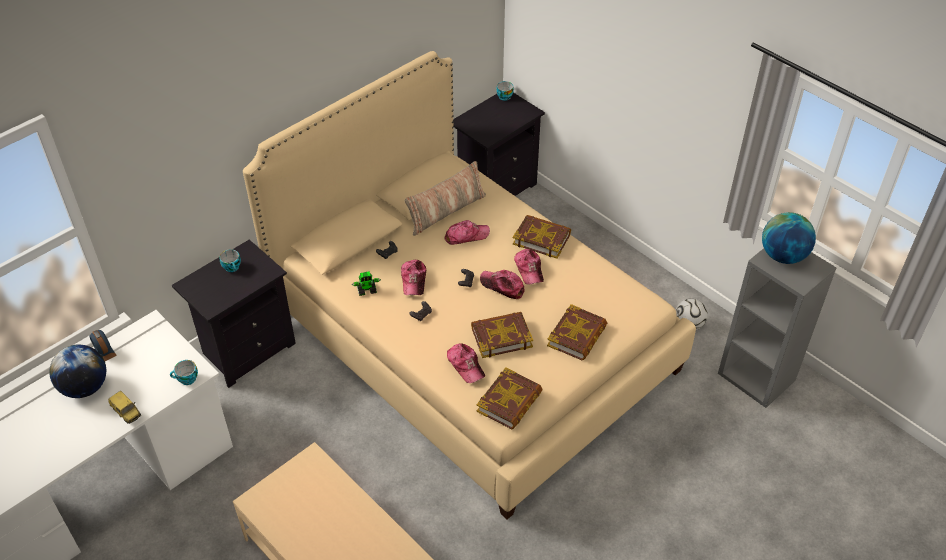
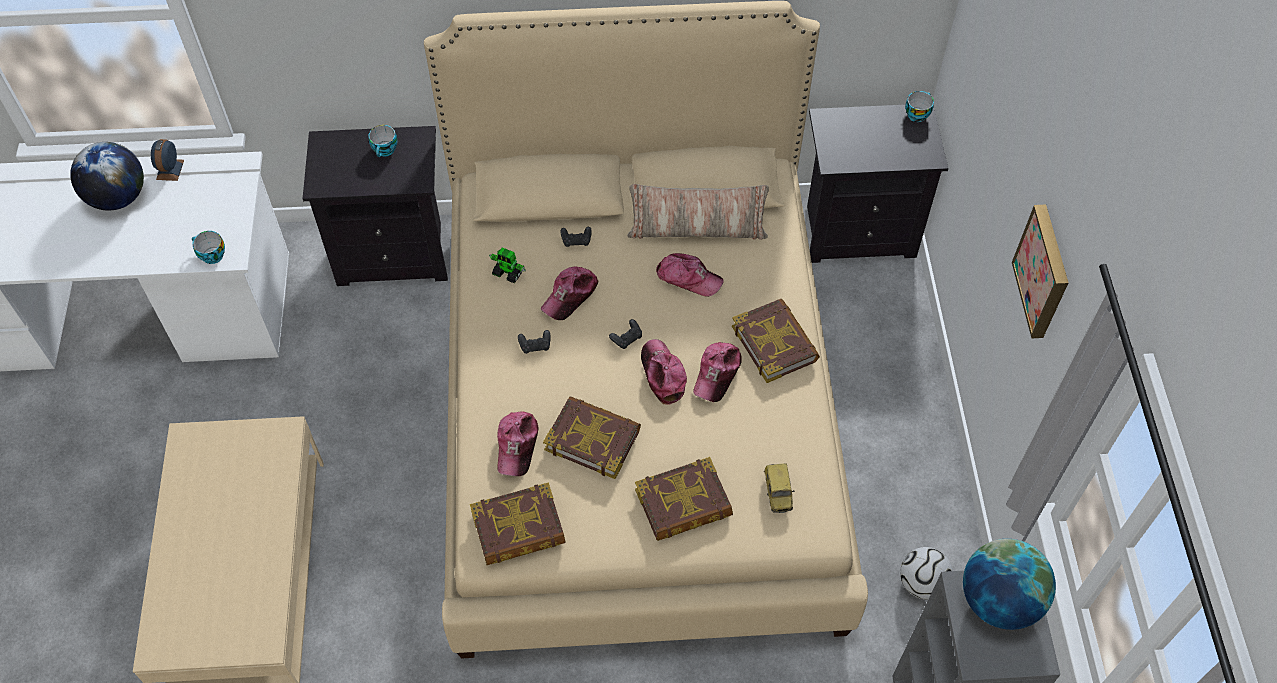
camera: 40 degrees right, 10 degrees up
toy car [108,391,141,424] -> toy car moved to [764,464,795,513]
none -> picture [1012,204,1069,339]

